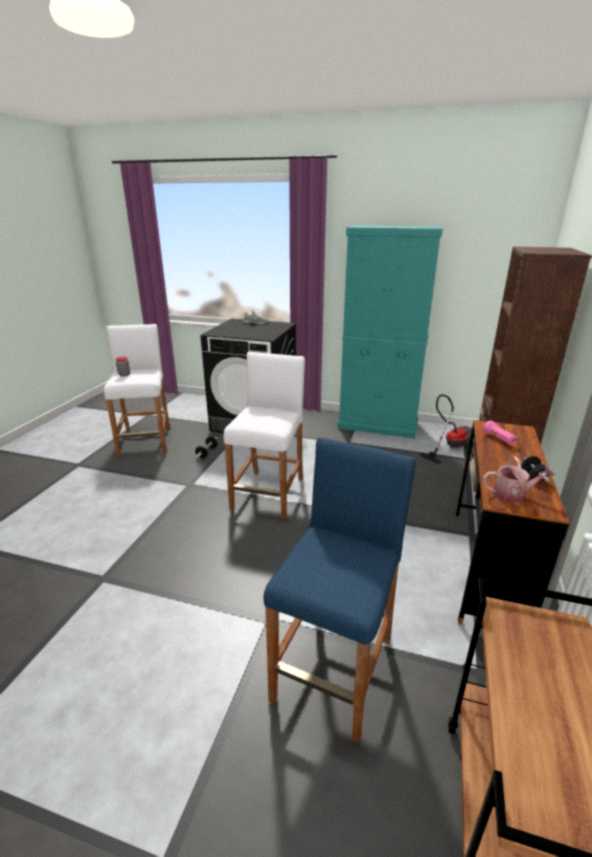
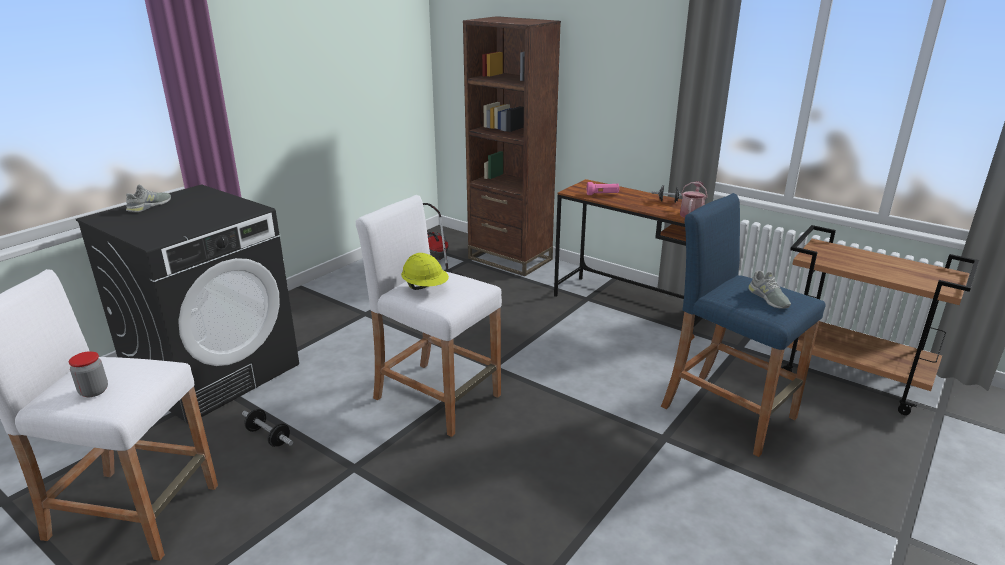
camera: 70 degrees left, 0 degrees up
turquoise cabinet [338,226,443,438] -> none
none -> yellow hard hat [401,253,449,290]
none -> grey shoe [748,271,791,309]

